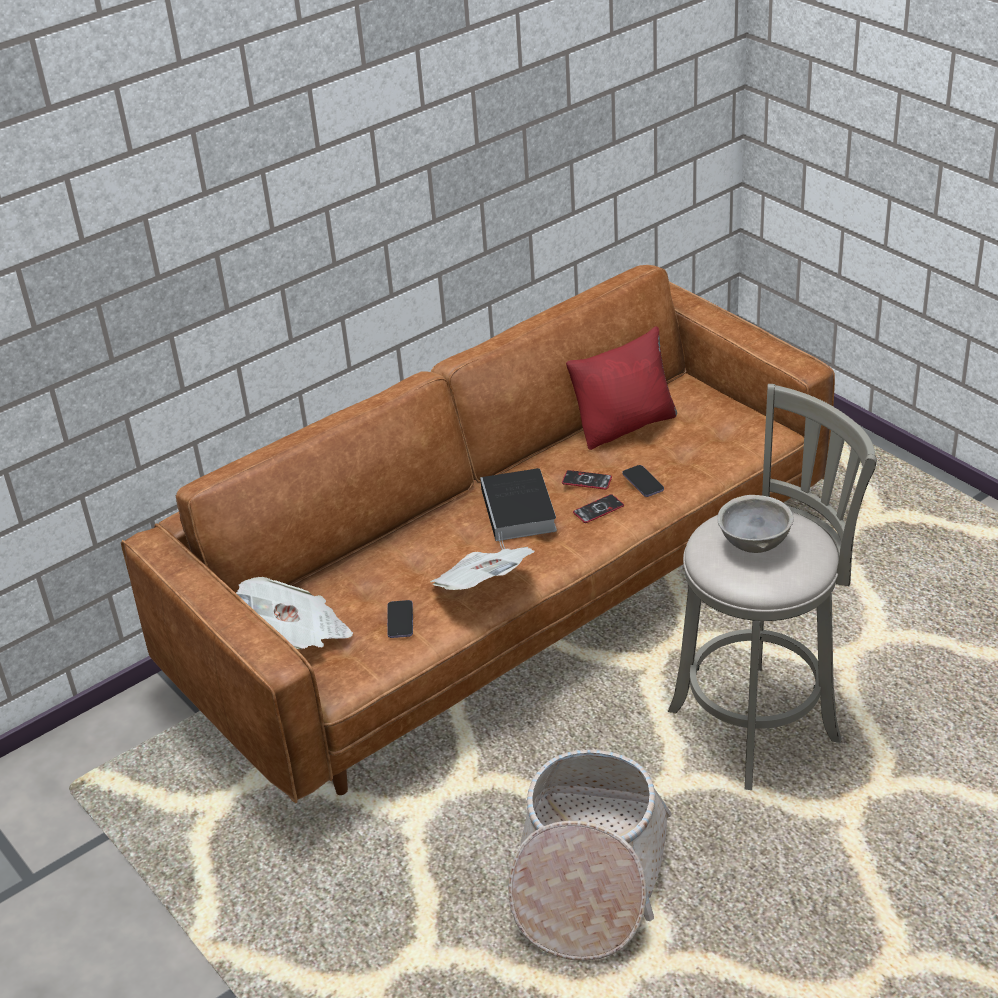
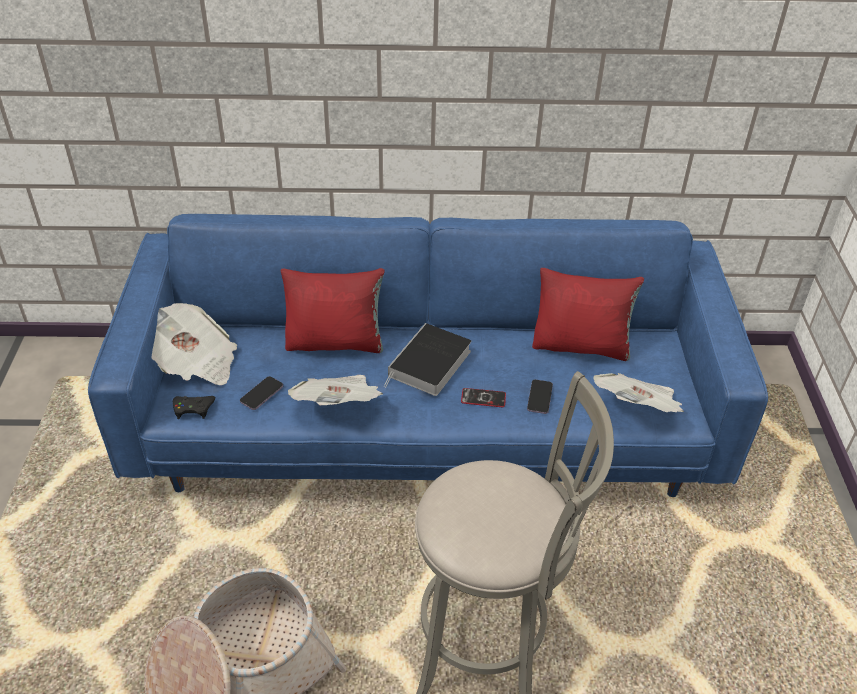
camera: 35 degrees right, 5 degrees up
brown sofa [121,265,835,803] -> blue sofa [88,214,768,497]
phone [562,470,612,489] -> none
grey bowl [718,495,794,553] -> none
none -> black game controller [173,396,215,419]
none -> red pillow [281,268,384,353]
none -> newspaper [593,373,683,412]

